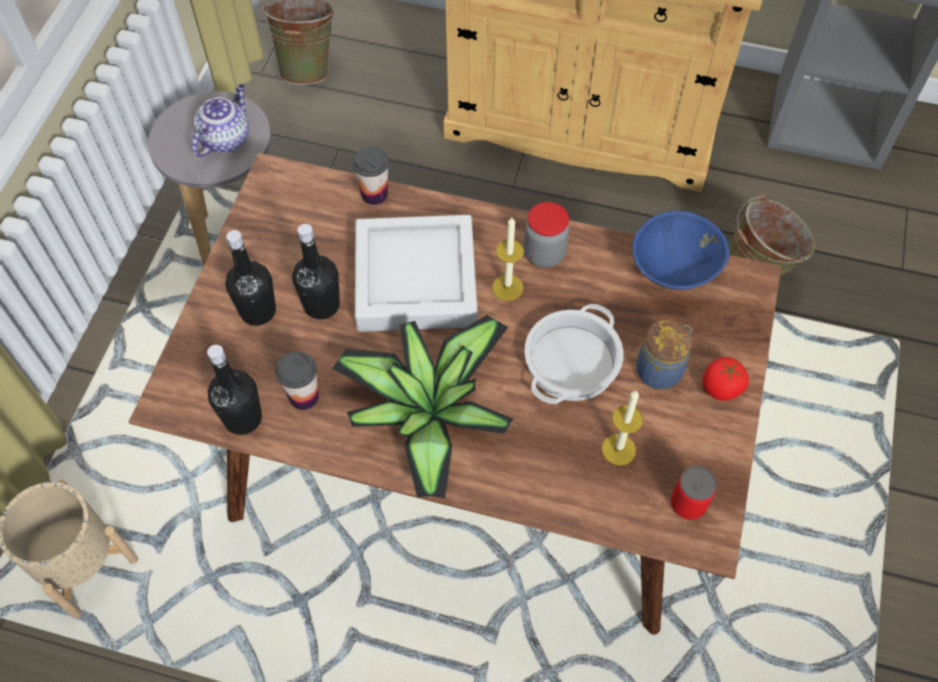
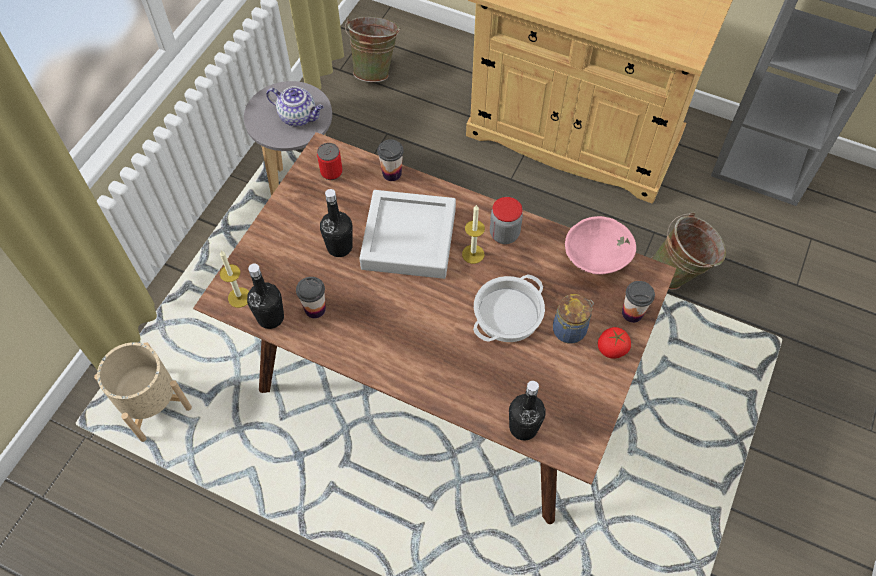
camera: 10 degrees right, 0 degrees up
teapot [192,84,249,157] -> teapot turned 75 degrees clockwise [266,86,323,126]
black bottle [225,230,276,326] -> black bottle moved to [509,381,546,440]
potted plant [332,315,513,498] -> none
candle [602,391,643,465] -> candle moved to [220,251,249,308]
blue bowl [632,211,730,290] -> pink bowl [565,216,636,275]
can [671,466,717,520] -> can moved to [317,143,343,180]
none -> cup [622,281,655,323]

